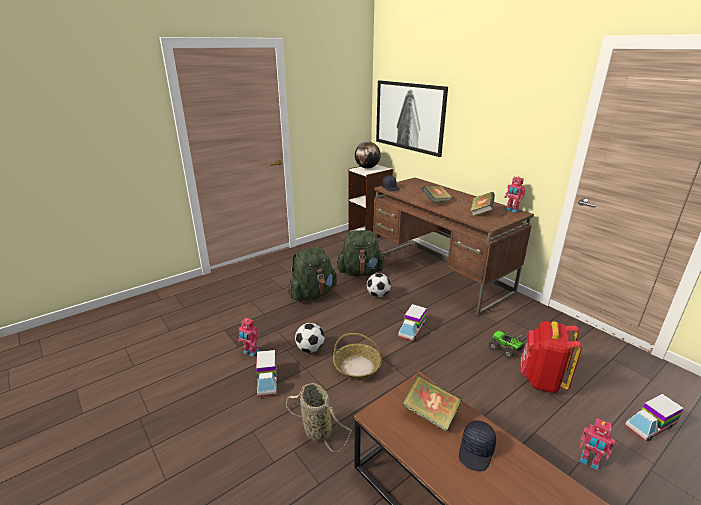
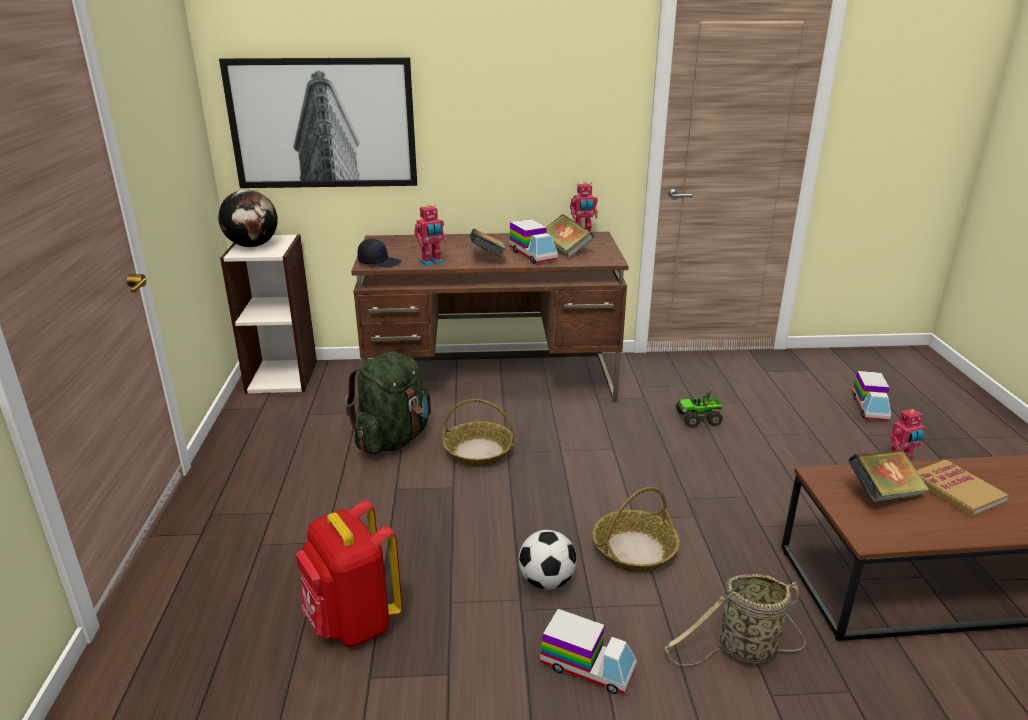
camera: 55 degrees left, 0 degrees up
toy robot [238,318,259,357] -> toy robot moved to [414,205,447,267]
green backpack [288,247,337,300] -> none
football [367,273,391,297] -> basket [442,399,514,467]
toy truck [398,304,427,341] -> toy truck moved to [509,219,558,264]
black cap [459,420,496,471] -> book [916,460,1009,517]
red backpack [520,321,582,393] -> red backpack moved to [296,501,402,647]

